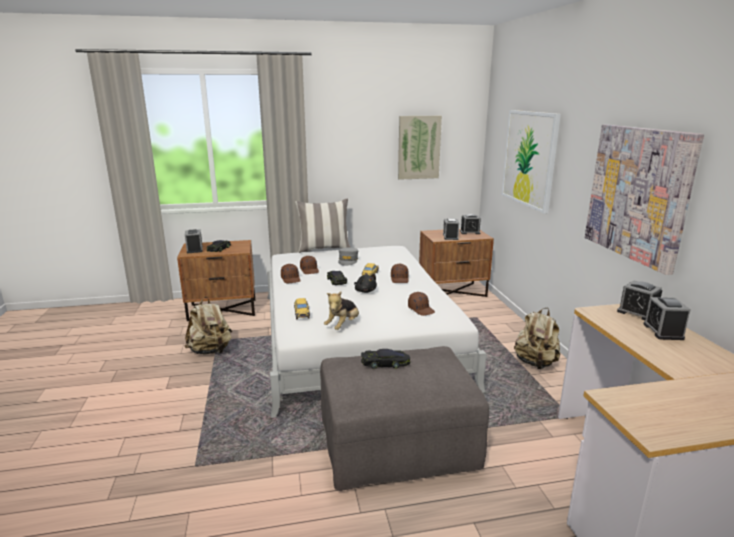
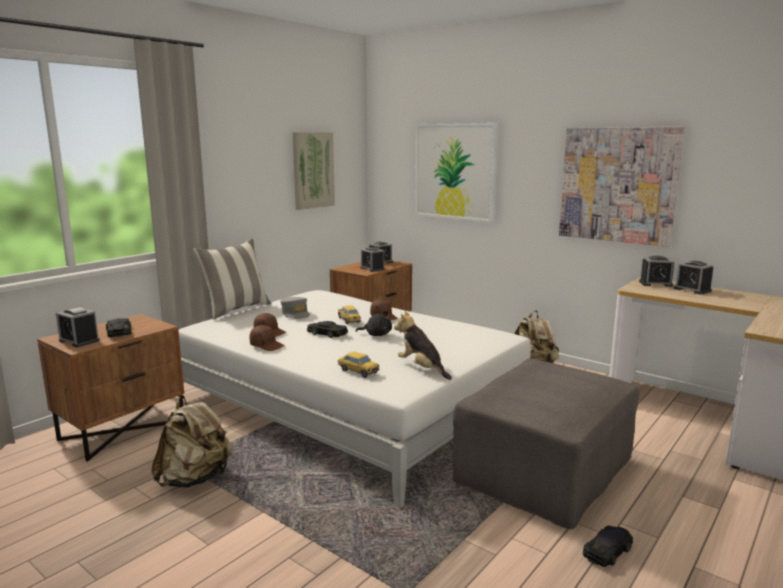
camera: 40 degrees left, 5 degrees down
plush toy [324,292,359,330] -> plush toy turned 150 degrees clockwise [394,310,452,380]
black toy car [361,349,410,369] -> black toy car moved to [583,526,633,567]
brown cap [408,292,435,316] -> none

